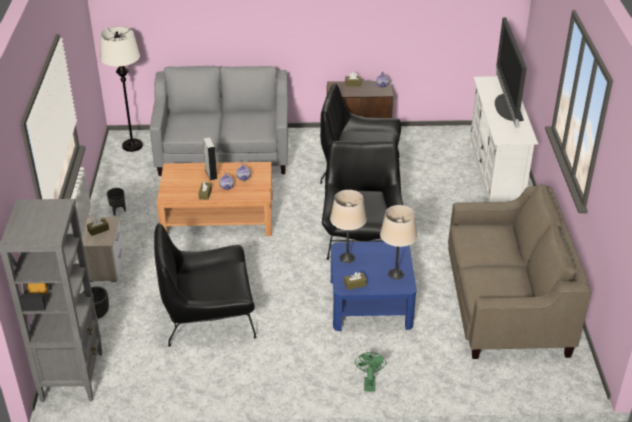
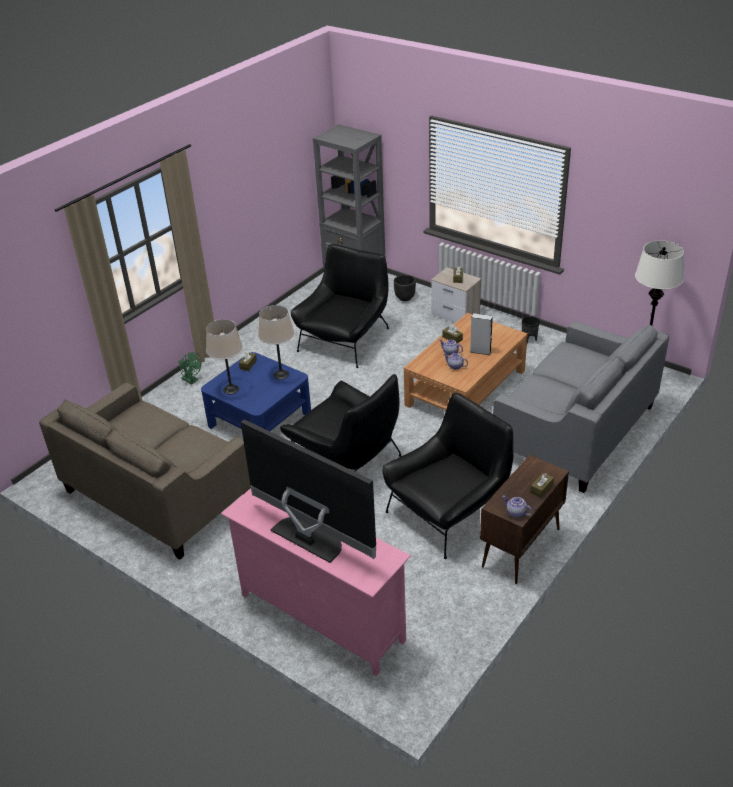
camera: 130 degrees right, 0 degrees up
white tv stand [469,76,538,202] -> pink tv stand [221,488,411,676]

